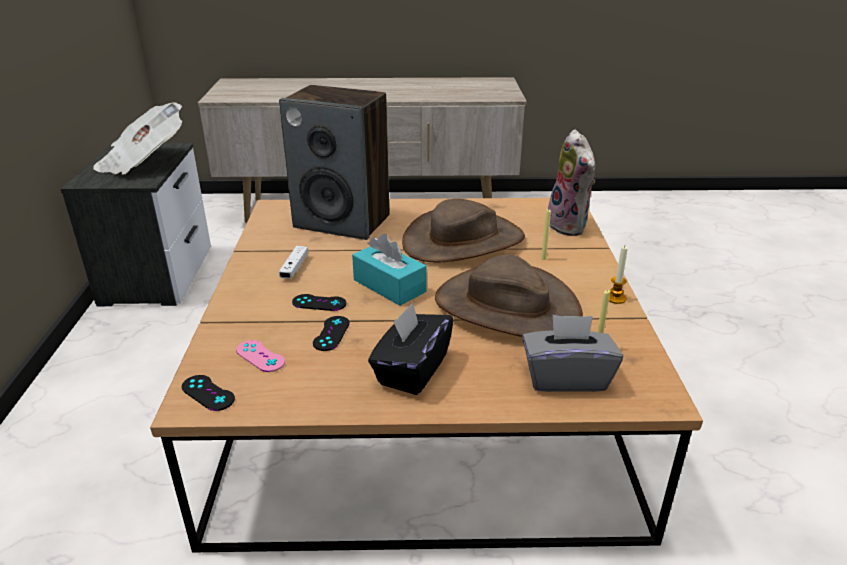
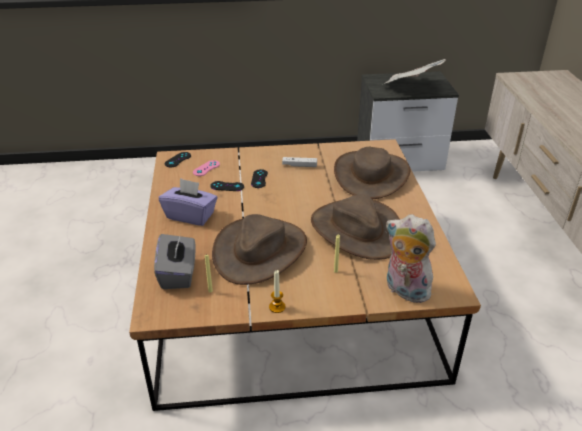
camera: 85 degrees right, 5 degrees up
speaker [279,85,390,240] -> brown hat [334,147,410,199]
turquoise tissue box [352,234,427,306] -> none
black tissue box [368,302,454,395] -> purple tissue box [159,178,217,226]
plush toy [548,129,596,236] -> plush toy turned 60 degrees clockwise [386,214,436,303]

